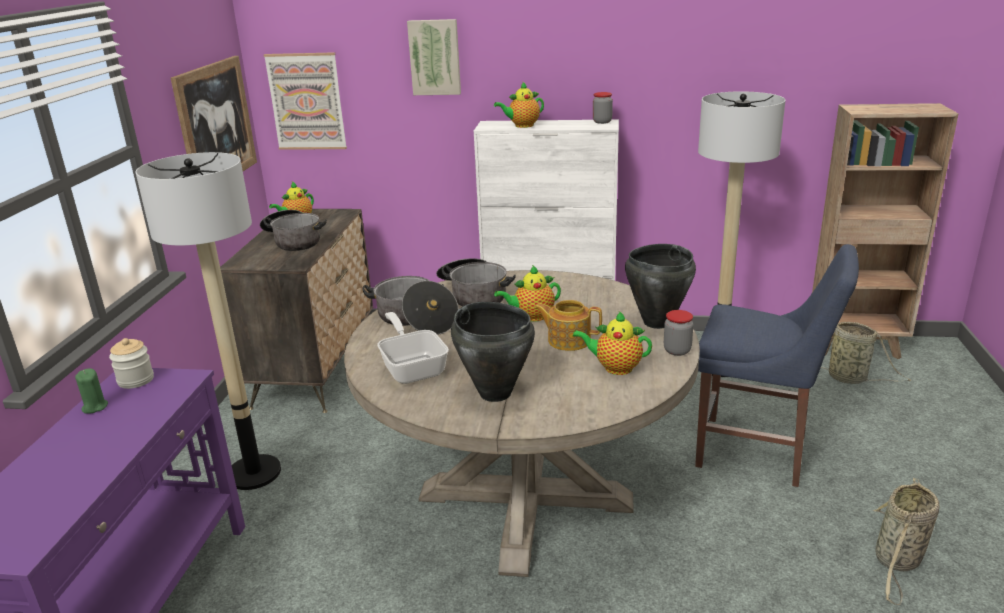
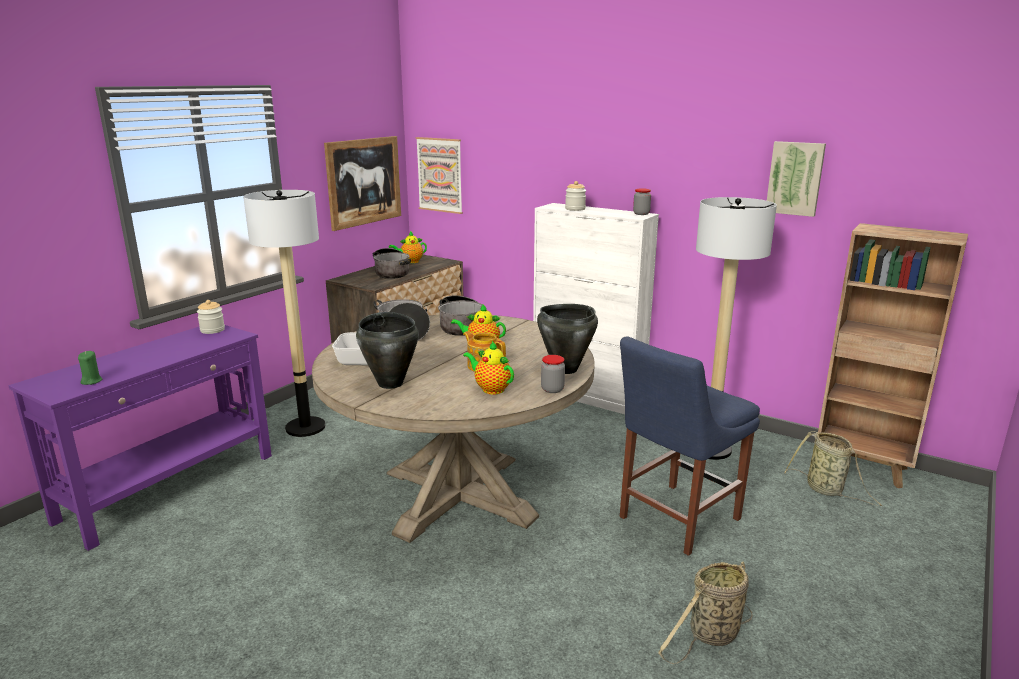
camera: 25 degrees right, 5 degrees down
green candle [75,368,108,414] -> green candle moved to [78,351,102,385]
picture [407,19,461,95] -> picture moved to [767,141,826,217]
teapot [494,81,544,128] -> jar [565,181,586,211]
blue chair [695,244,859,487] -> blue chair turned 90 degrees clockwise [620,337,760,556]

